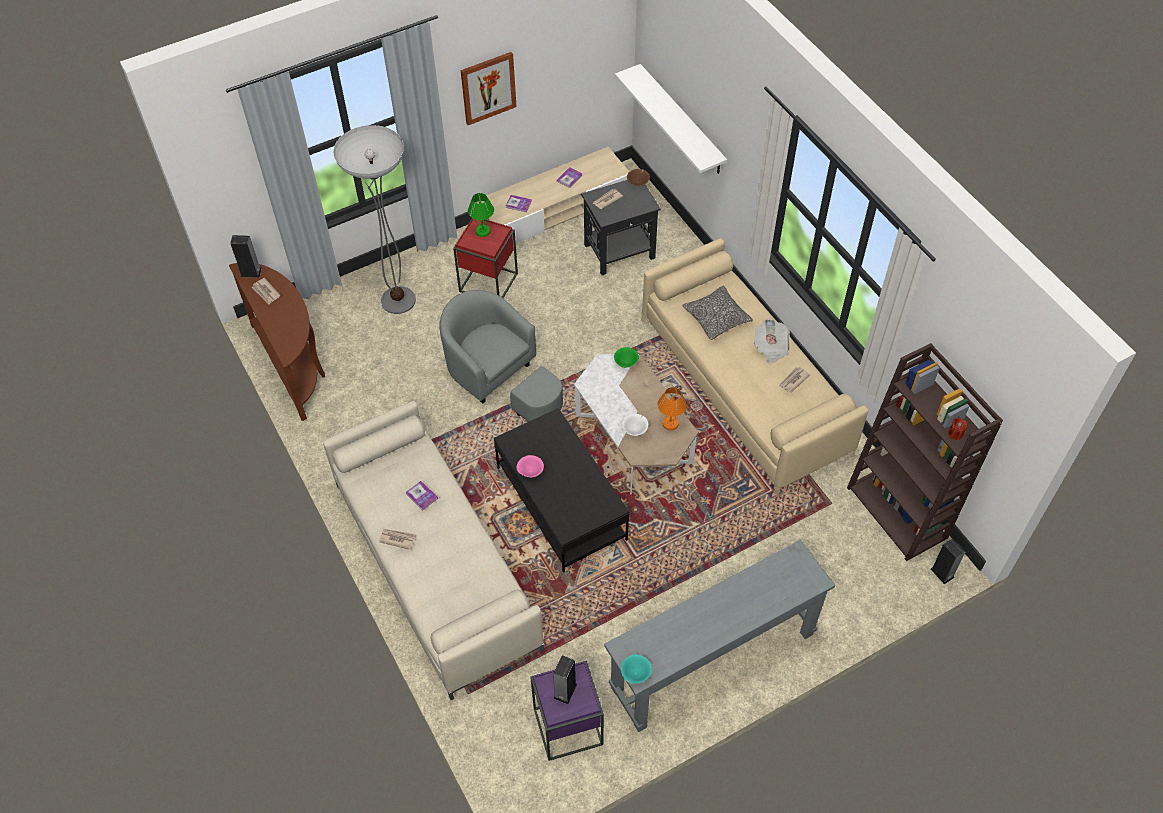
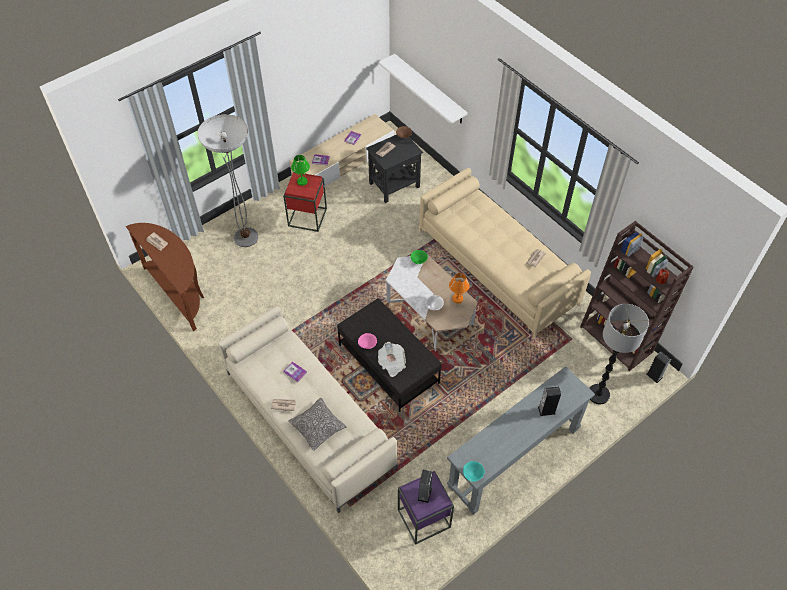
camera: 10 degrees left, 0 degrees up
speaker [230,235,262,278] -> speaker moved to [538,386,561,416]
grey armchair [440,290,563,422] -> none
picture [461,52,517,125] -> none
pillow [682,286,753,340] -> pillow moved to [288,398,347,451]
newspaper [754,318,790,364] -> newspaper moved to [378,342,406,377]
none -> floor lamp [589,304,649,404]

